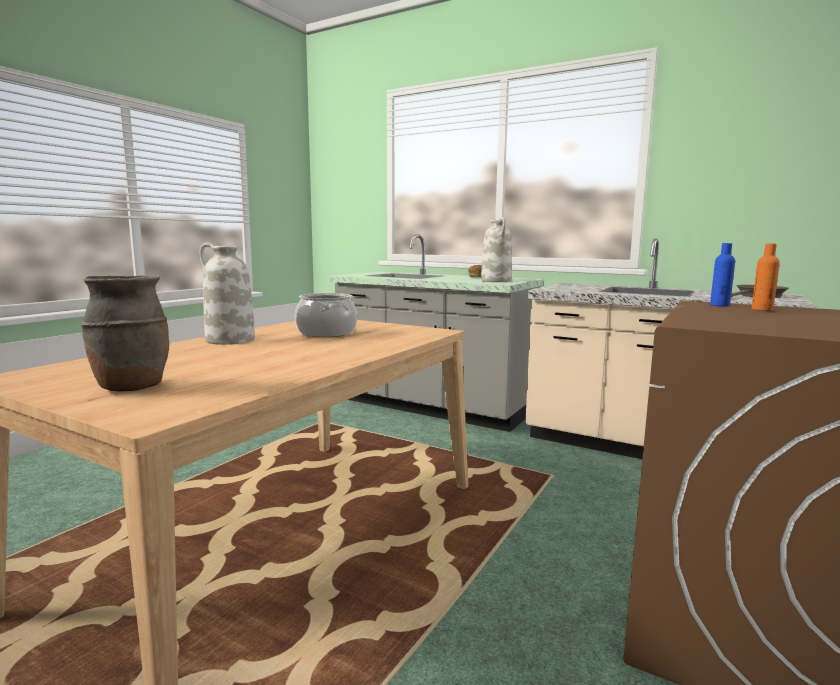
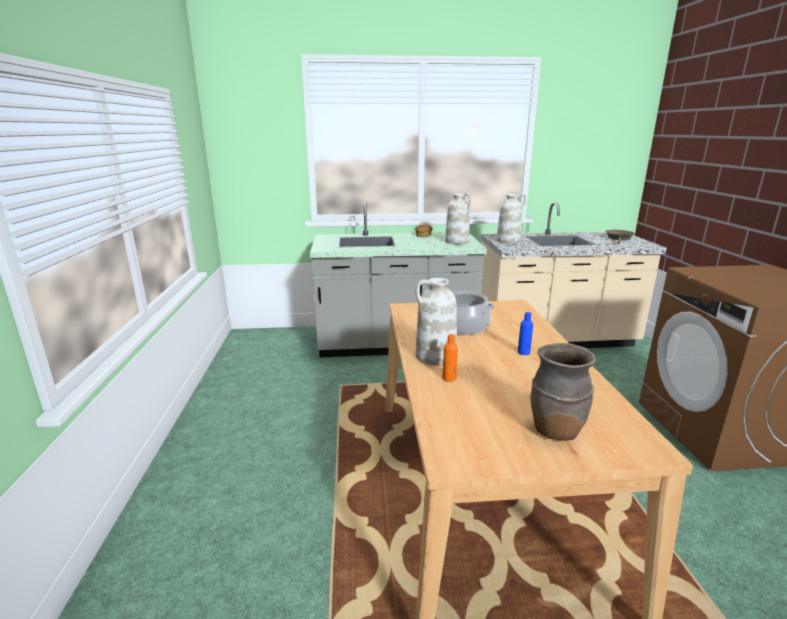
camera: 35 degrees left, 10 degrees up
blue bottle [710,243,735,306] -> blue bottle moved to [518,312,533,355]
orange bottle [752,244,780,311] -> orange bottle moved to [443,334,458,382]
none -> white vase [497,193,526,244]

